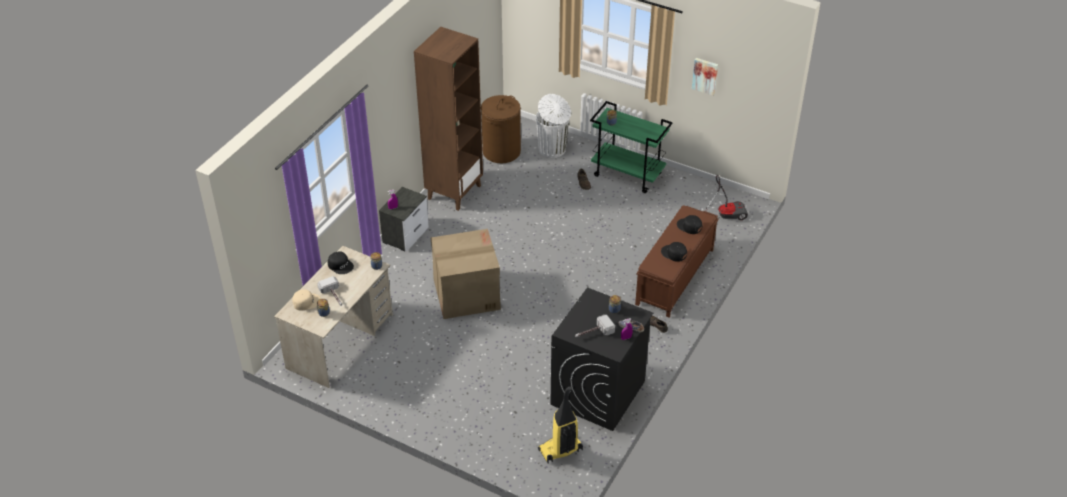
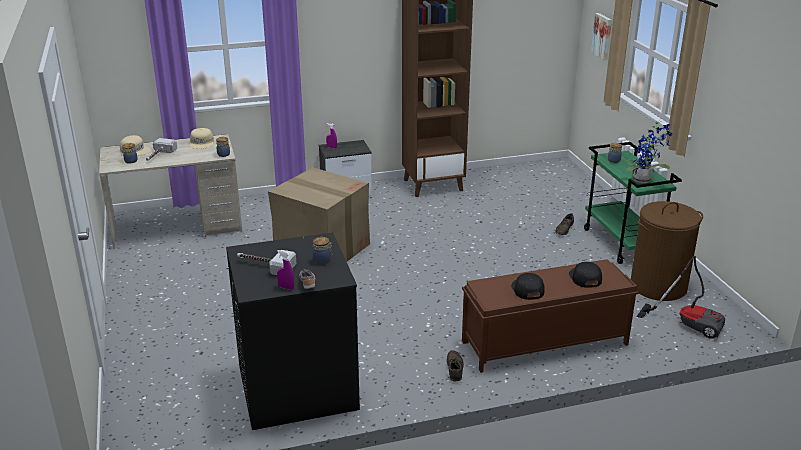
camera: 45 degrees right, 15 degrees down
black cap [328,251,354,274] -> beige cap [190,128,214,149]
brown laundry basket [481,95,521,163] -> brown laundry basket moved to [631,201,703,301]
white trash can [536,94,571,158] -> none
vacuum cleaner [538,386,583,463] -> none
picture [692,58,718,95] -> picture moved to [591,13,612,60]
none -> potted plant [625,120,672,183]

